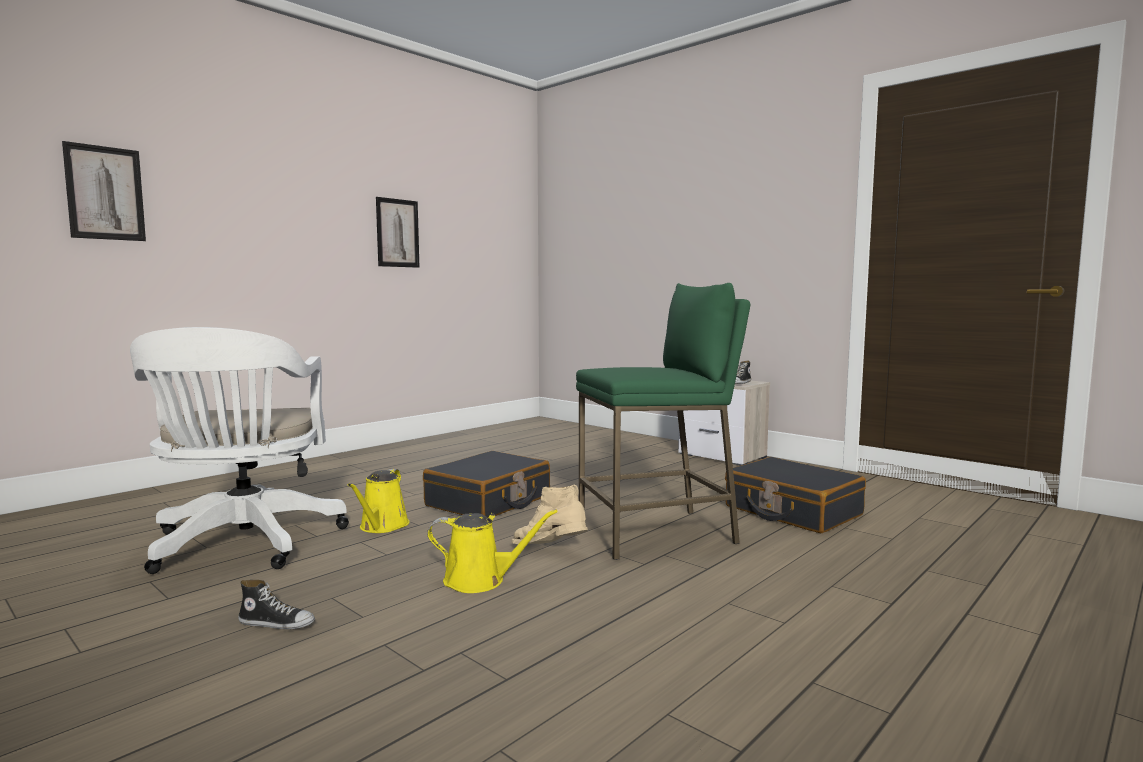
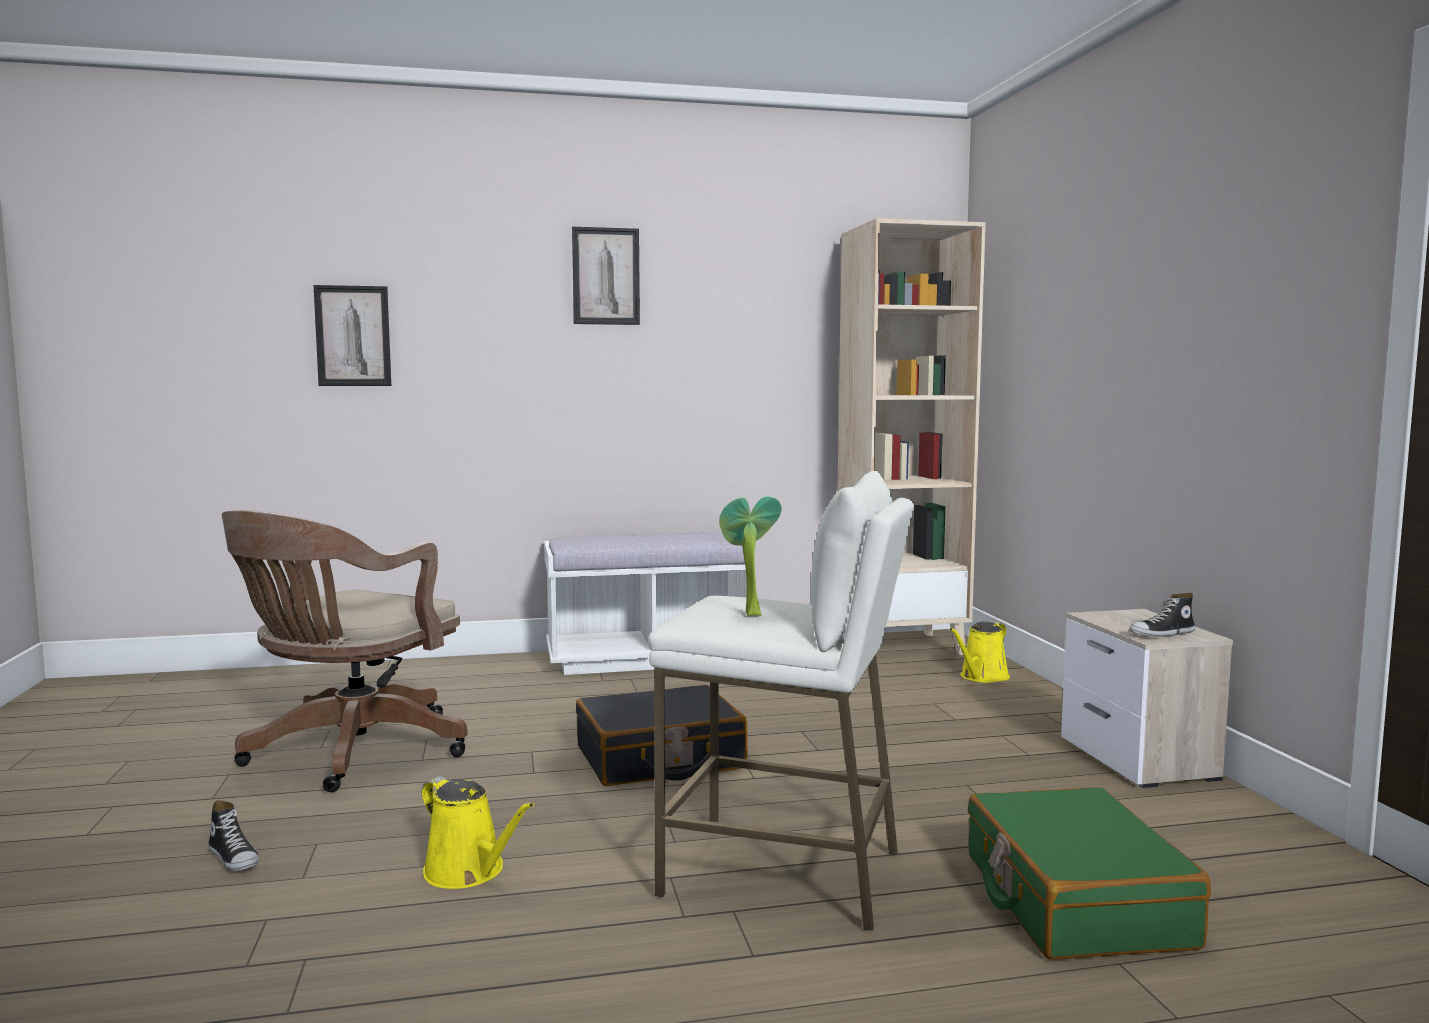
camera: 35 degrees right, 0 degrees up
white office chair [130,327,349,574] -> brown office chair [222,510,467,792]
yellow watering can [348,469,410,533] -> yellow watering can moved to [949,622,1010,683]
picture [376,197,420,268] -> picture moved to [572,227,640,325]
beige boot [511,485,588,544] -> none
green stool [576,283,750,560] -> white stool [648,471,914,931]
black suitcase [725,457,866,534] -> green suitcase [968,787,1211,960]
none -> white bench [544,532,747,675]
none -> potted plant [719,496,782,616]
none -> beige bookcase [837,218,986,655]

